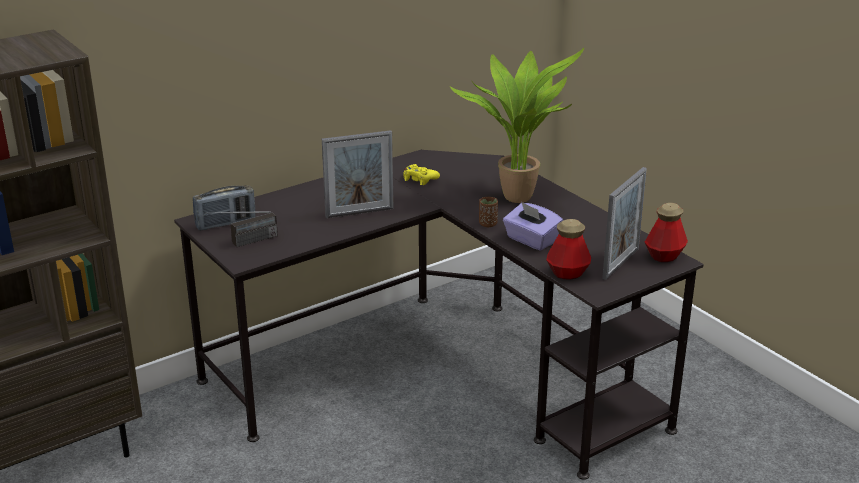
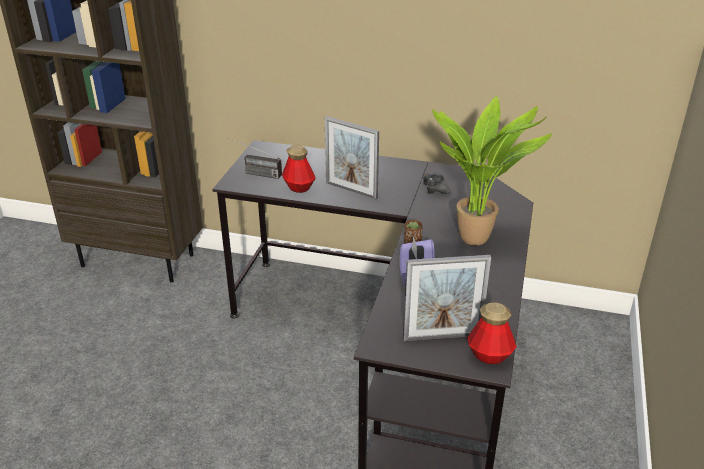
camera: 50 degrees right, 5 degrees up
radio [193,185,255,231] -> none
yellow game controller [403,164,440,185] -> black game controller [422,173,450,194]
bottle [546,219,591,280] -> bottle moved to [282,144,315,193]

